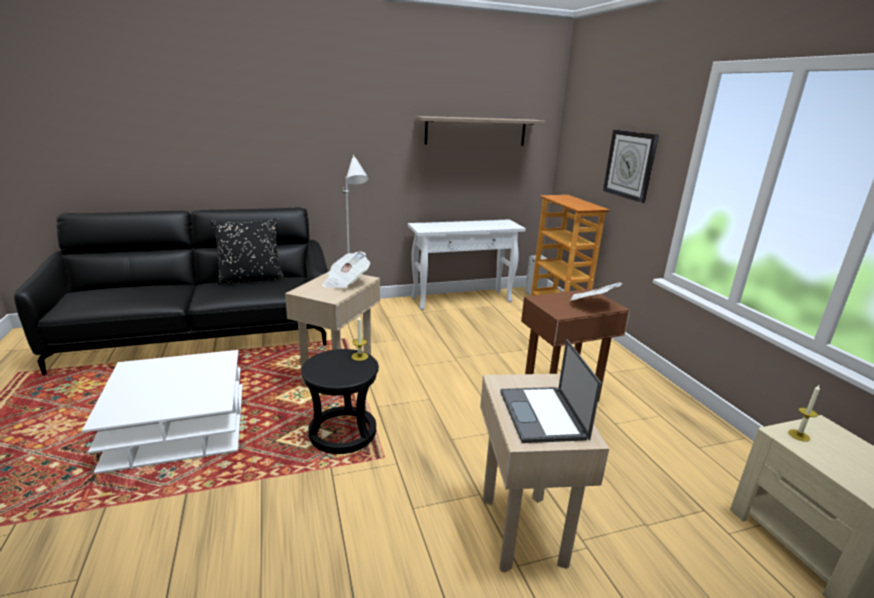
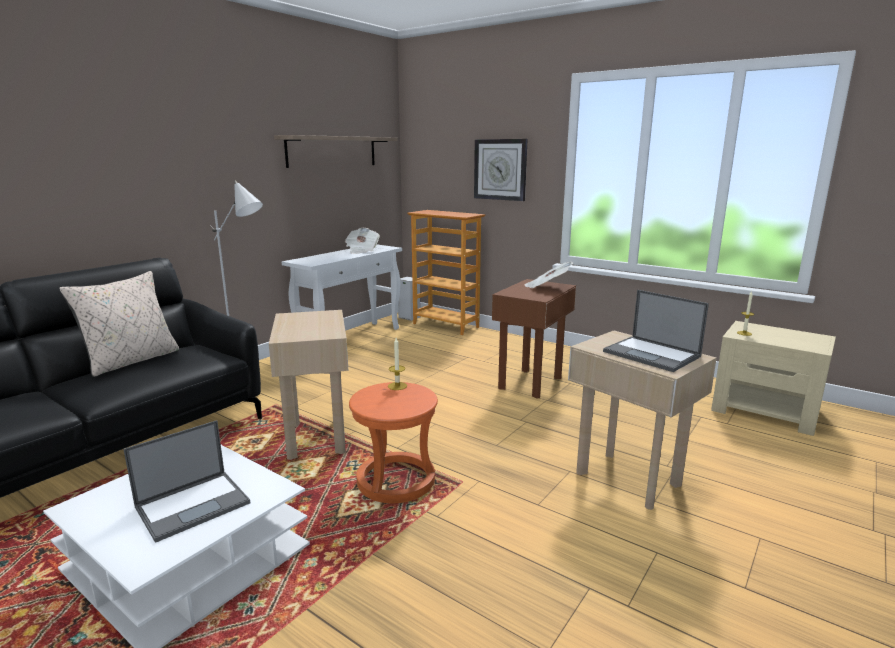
camera: 35 degrees left, 5 degrees down
black pillow [210,218,285,285] -> beige pillow [59,271,179,377]
black stool [301,349,379,454] -> orange stool [349,382,438,503]
newspaper [322,252,370,289] -> newspaper moved to [345,228,380,254]
none -> laptop [123,420,250,543]

